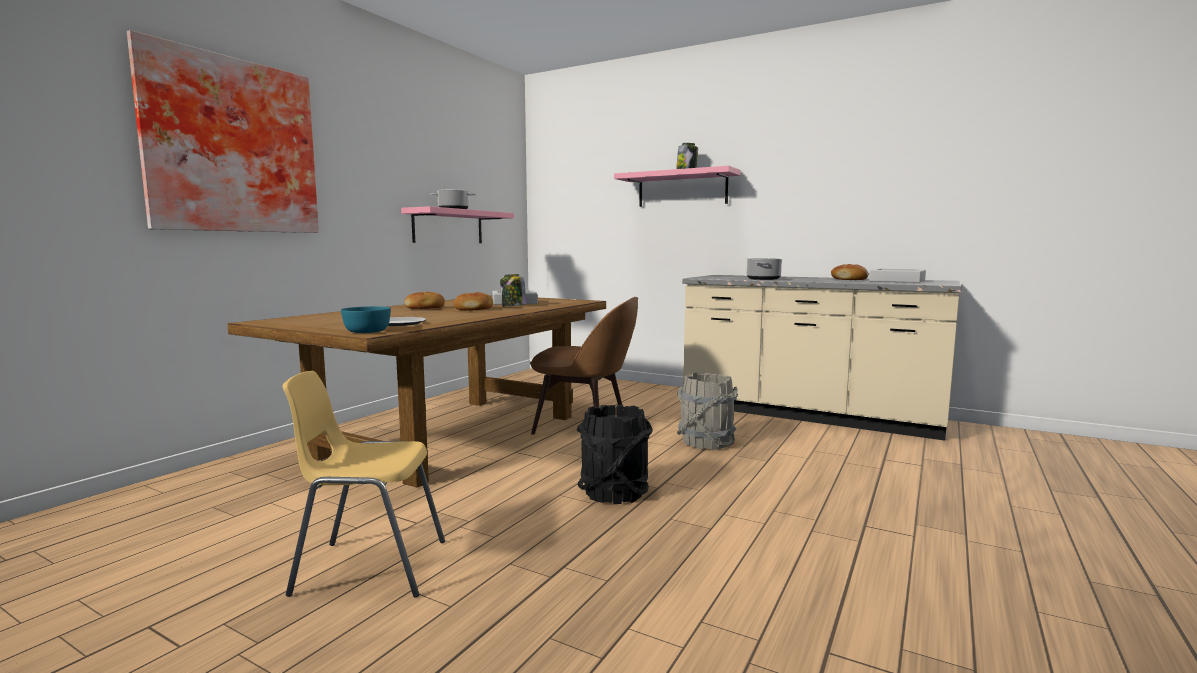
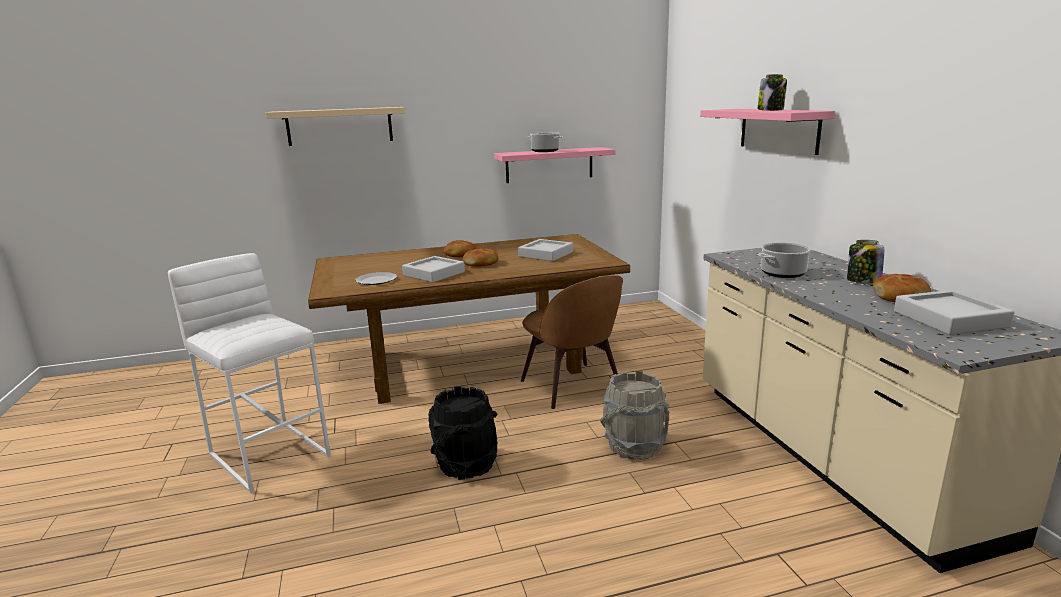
camera: 45 degrees right, 10 degrees up
picture [127,30,319,233] -> beige shelf [266,107,406,146]
yellow chair [282,371,445,598] -> white stool [168,253,331,494]
turquoise bowl [341,306,391,333] -> none
jar [500,274,526,306] -> jar moved to [847,240,884,283]
none -> grey tray [402,256,465,282]

